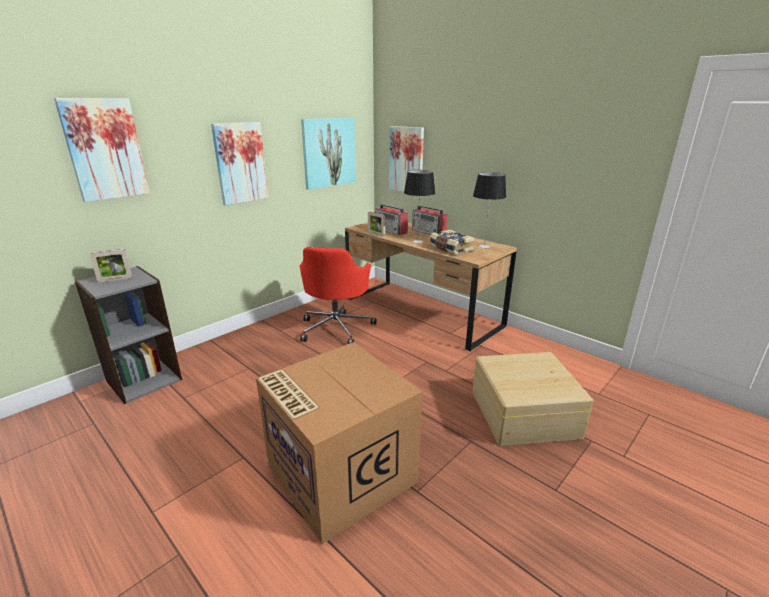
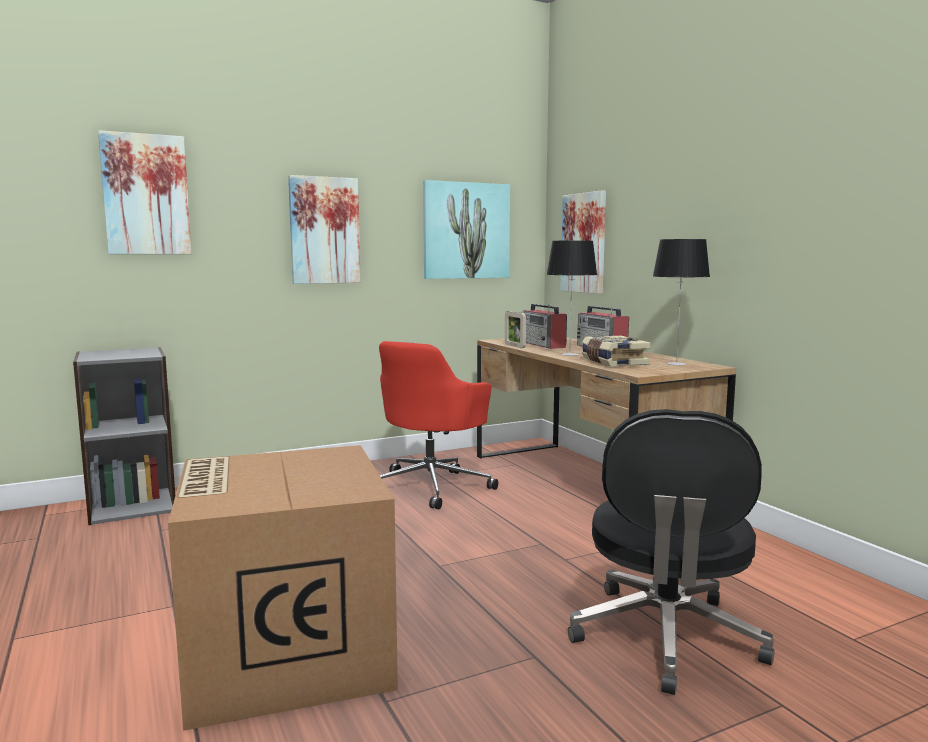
camera: 20 degrees right, 15 degrees down
picture frame [90,249,132,282] -> none
beige storage box [472,352,593,446] -> black office chair [568,409,774,695]

